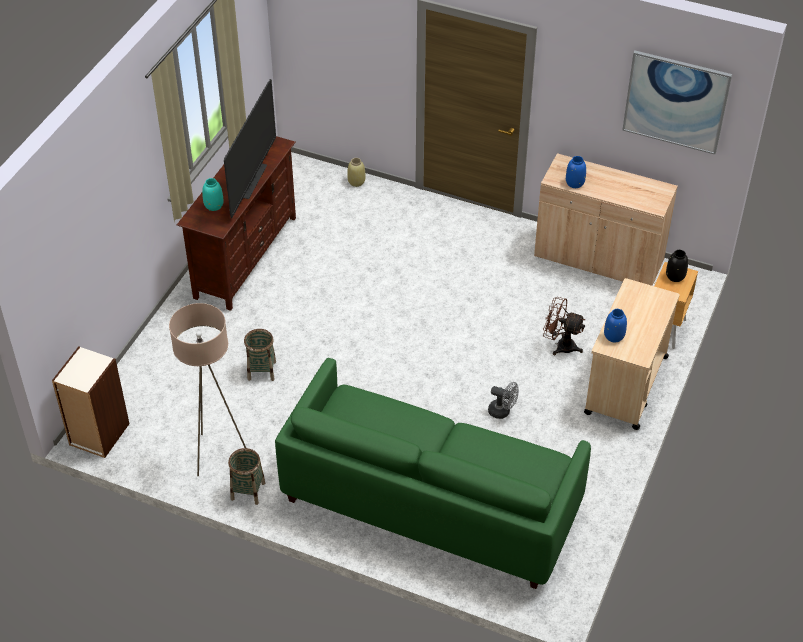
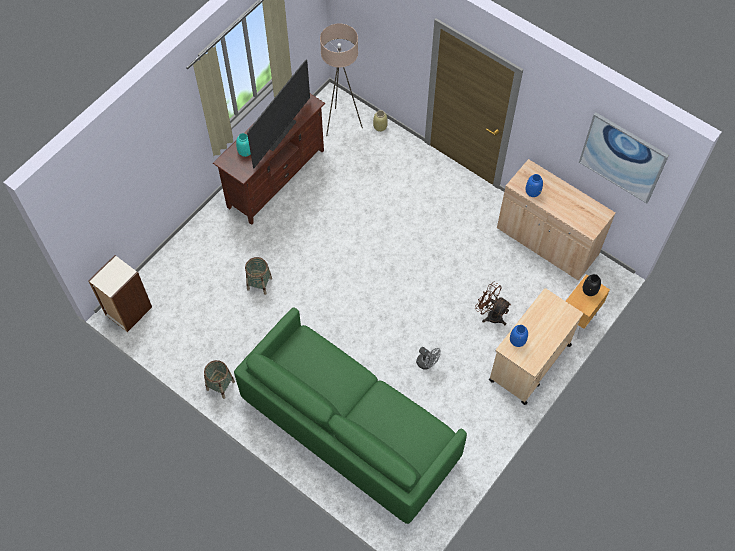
camera: 15 degrees right, 15 degrees up
beige floor lamp [169,303,246,476] -> beige floor lamp moved to [320,24,363,136]

